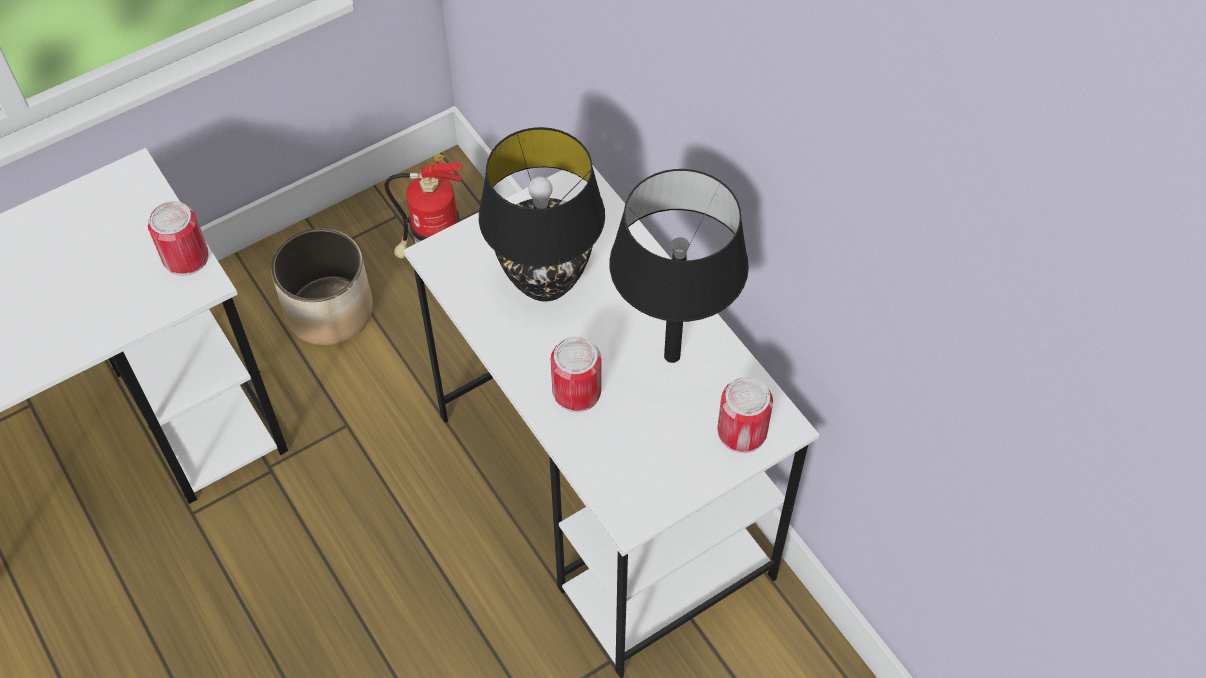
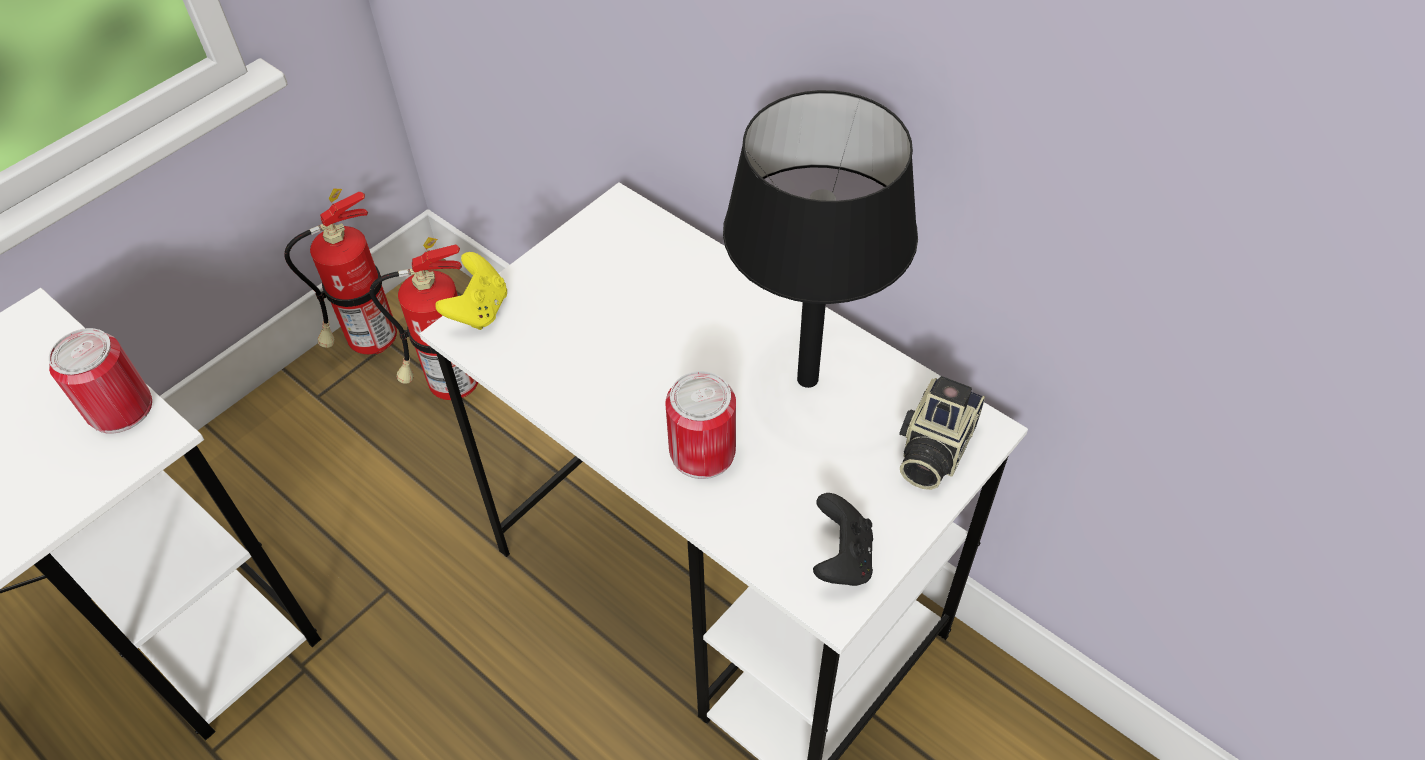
camera: 15 degrees left, 5 degrees down
planter [271,228,373,345] -> none
black table lamp [479,127,605,302] -> none
can [717,377,773,453] -> camera [899,376,985,490]
none -> fire extinguisher [284,188,397,354]
none -> yellow game controller [435,252,507,330]
none -> black game controller [813,493,873,586]

